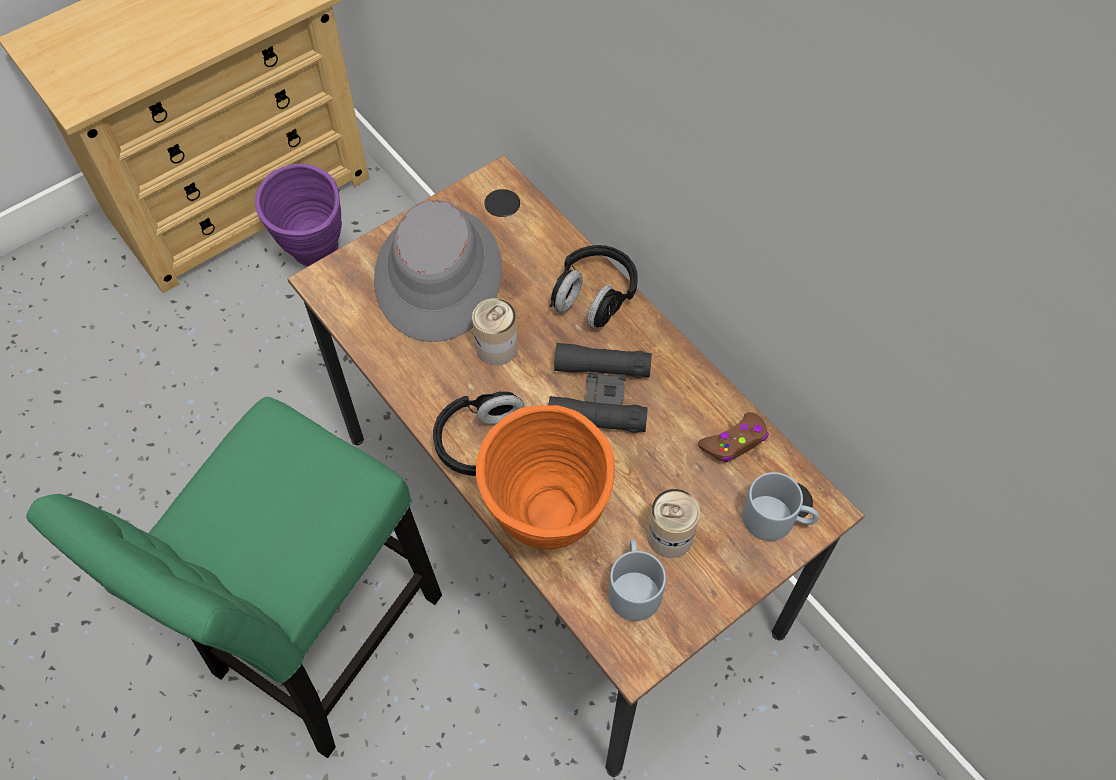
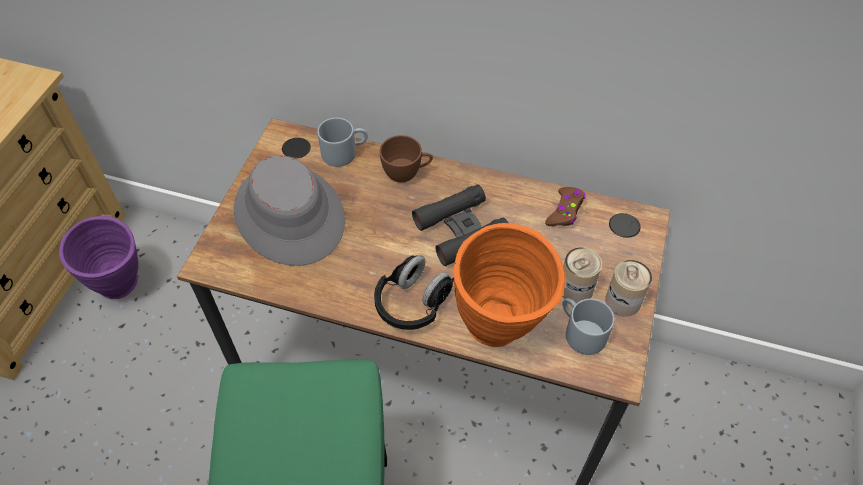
camera: 35 degrees left, 5 degrees down
can [472,298,518,366] -> can moved to [605,260,652,317]
black headphones [549,245,638,328] -> brown cup [379,135,433,183]
grey mug [742,472,819,541] -> grey mug moved to [317,118,368,167]

